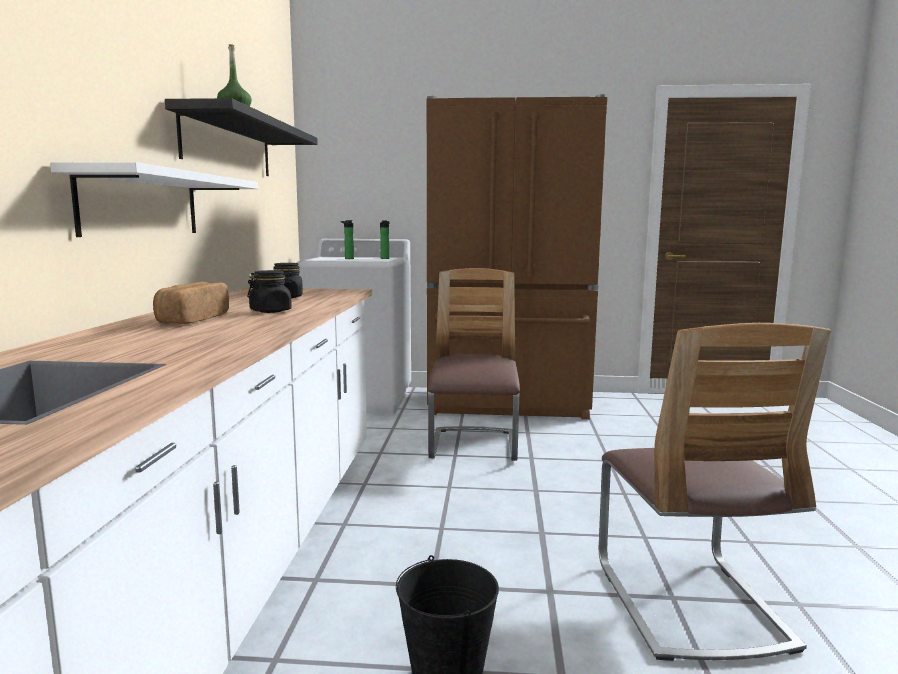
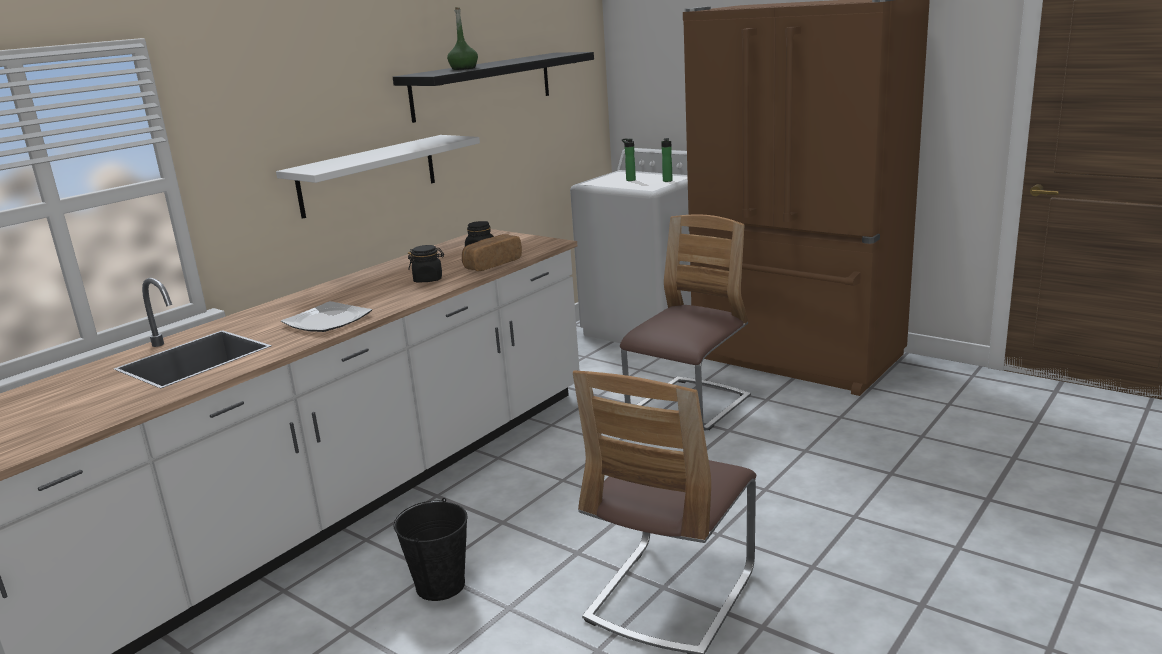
camera: 35 degrees right, 10 degrees up
bread [153,282,229,324] -> bread moved to [462,234,522,271]
none -> plate [281,301,372,332]

